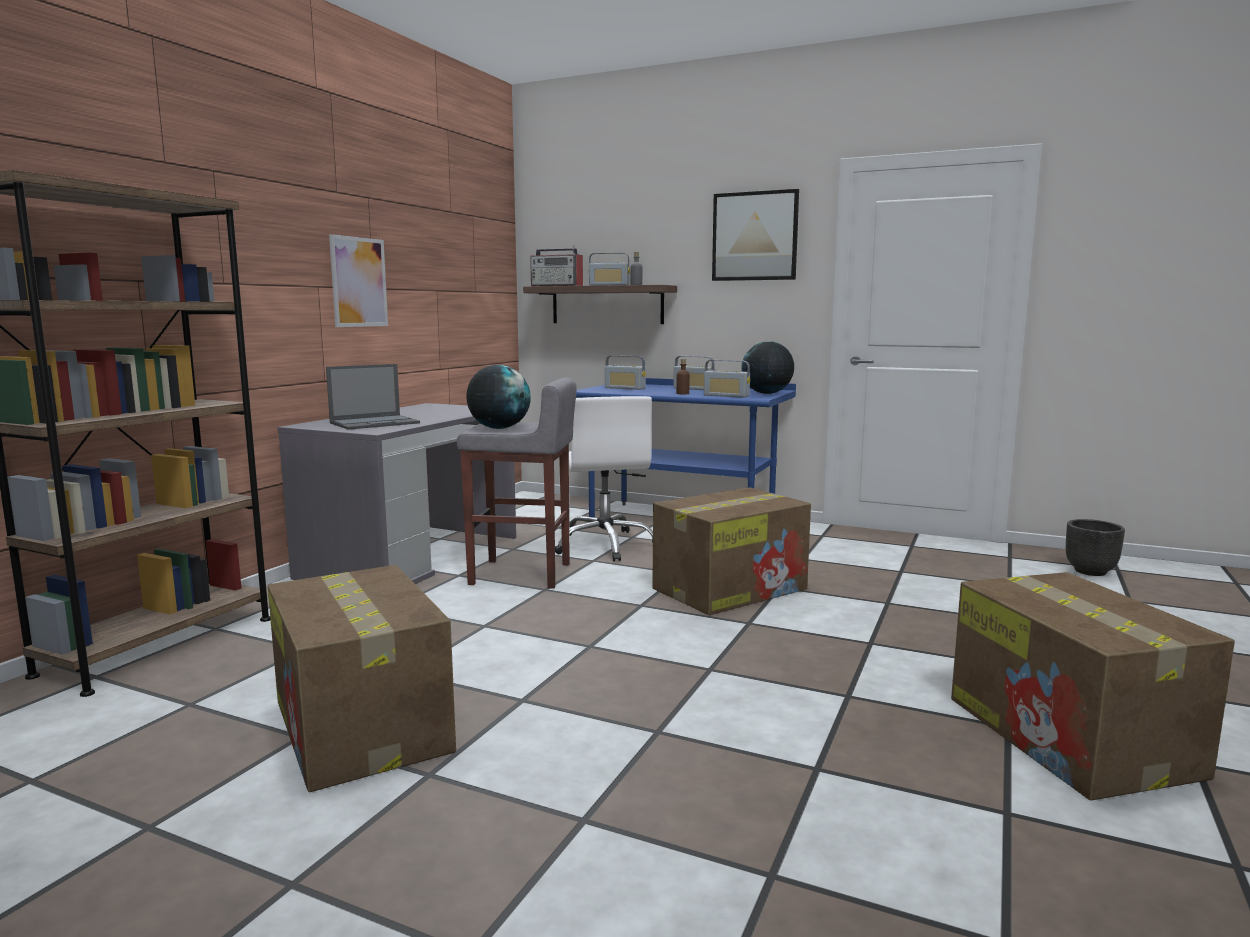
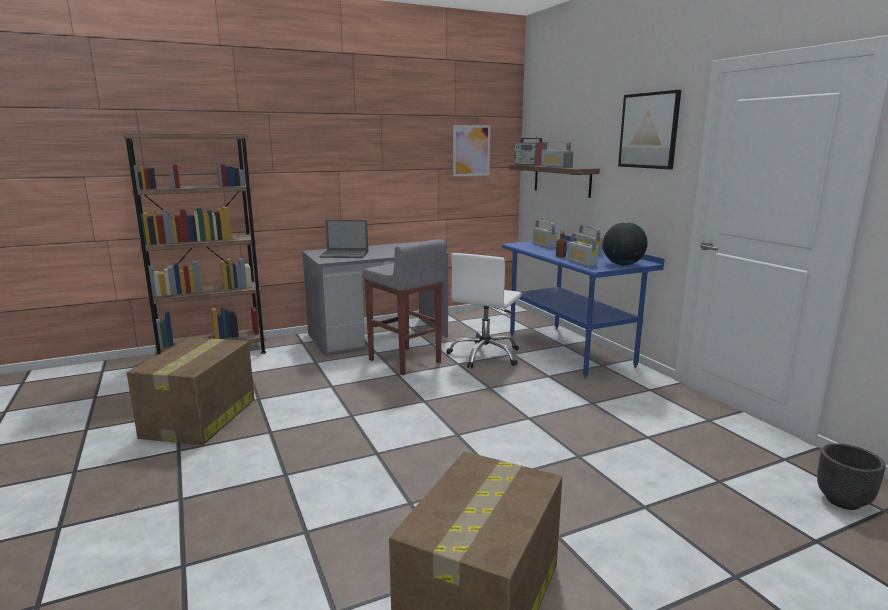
camera: 40 degrees right, 5 degrees up
picture [329,234,388,327] -> picture moved to [453,125,490,176]
globe [466,365,531,429] -> none
cardboard box [652,487,811,615] -> none

